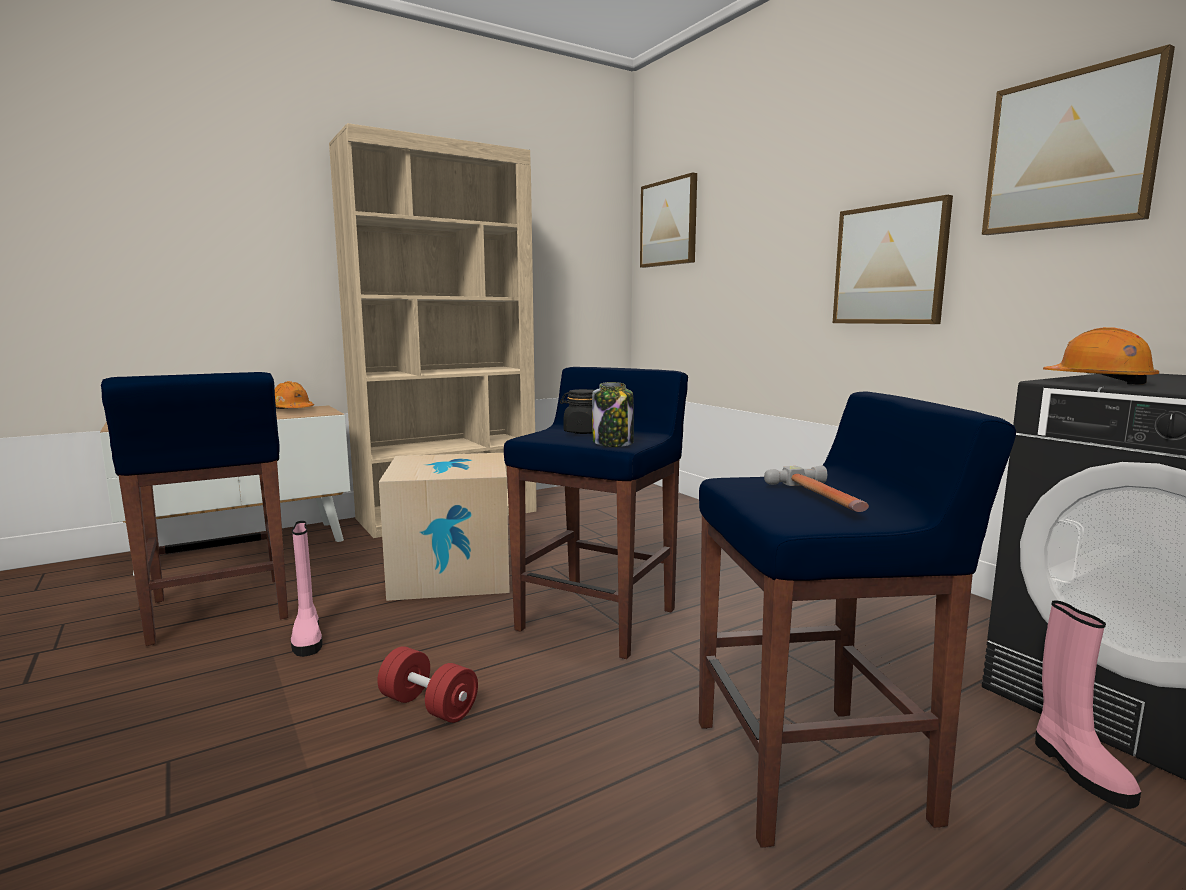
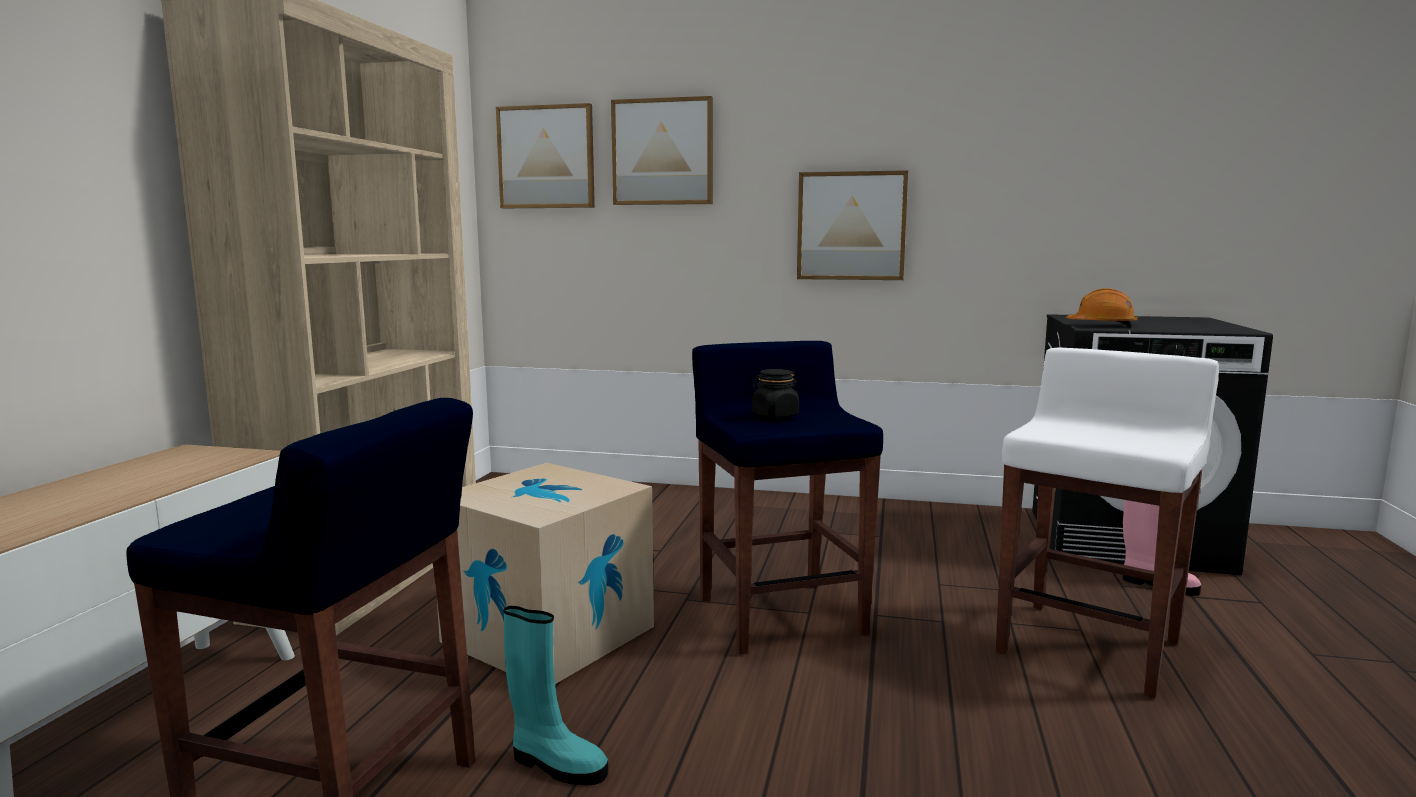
camera: 45 degrees left, 0 degrees up
orange hard hat [275,381,314,409] -> none
pink boot [291,521,323,657] -> turquoise boot [504,606,608,785]
red dumbbell [378,646,478,723] -> none
jar [592,382,634,447] -> none
blue stool [699,392,1016,848] -> white stool [996,348,1219,699]
hammer [764,466,869,512] -> none
picture [982,44,1175,235] -> picture moved to [611,96,713,205]

